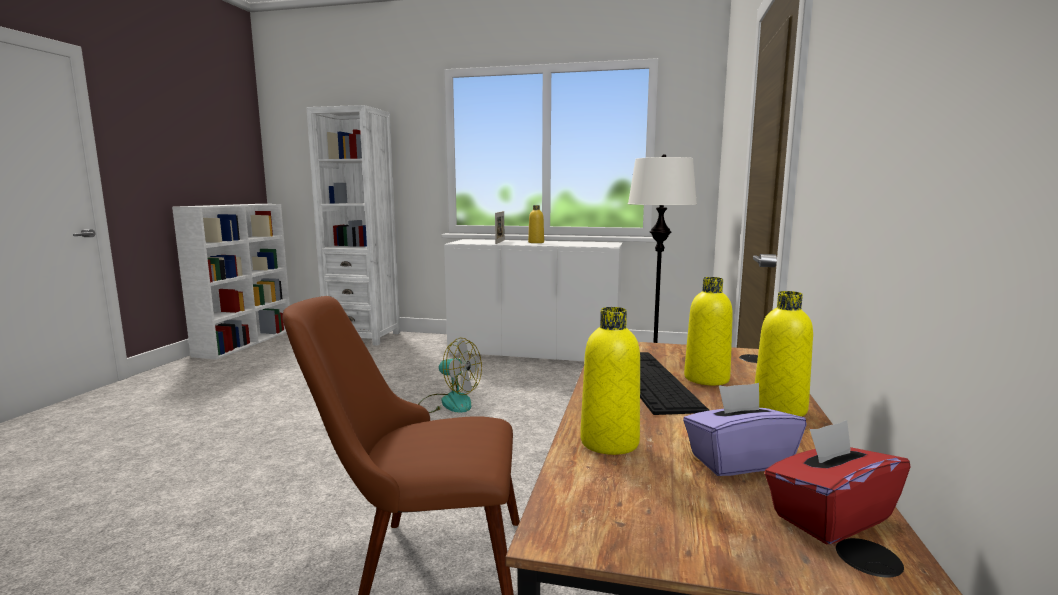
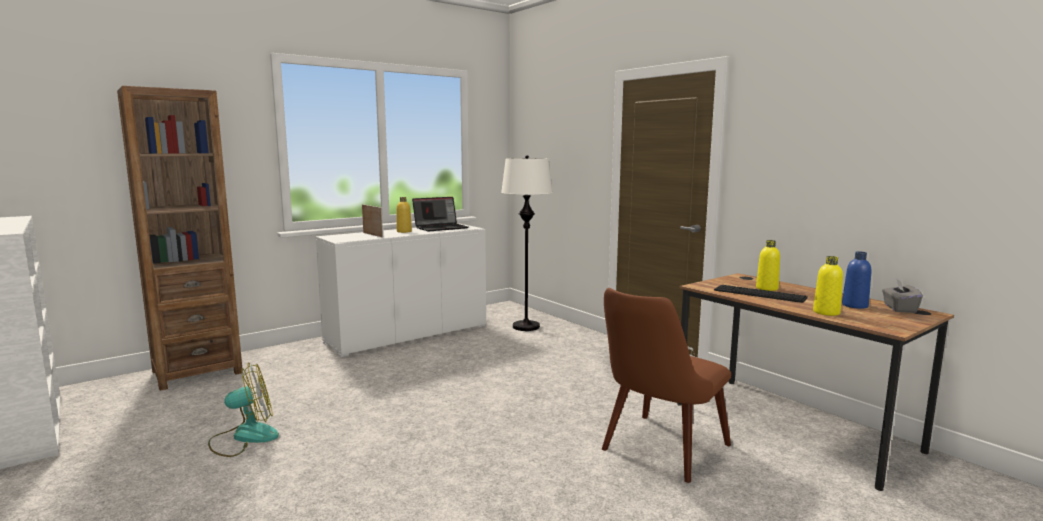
camera: 50 degrees left, 0 degrees up
white bookcase [306,105,400,346] -> brown bookcase [117,86,243,391]
fan [418,338,482,413] -> fan moved to [208,362,279,457]
purple tissue box [683,383,807,476] -> blue bottle [842,251,871,309]
yellow bottle [755,291,813,417] -> none
red tissue box [764,420,911,544] -> grey tissue box [882,278,923,313]
none -> laptop [412,197,469,232]

